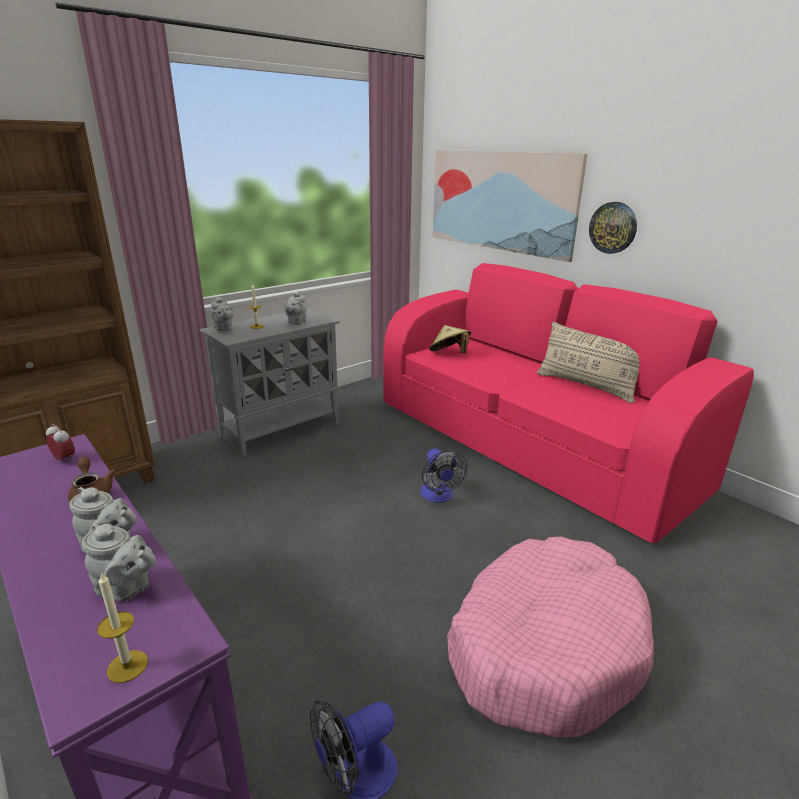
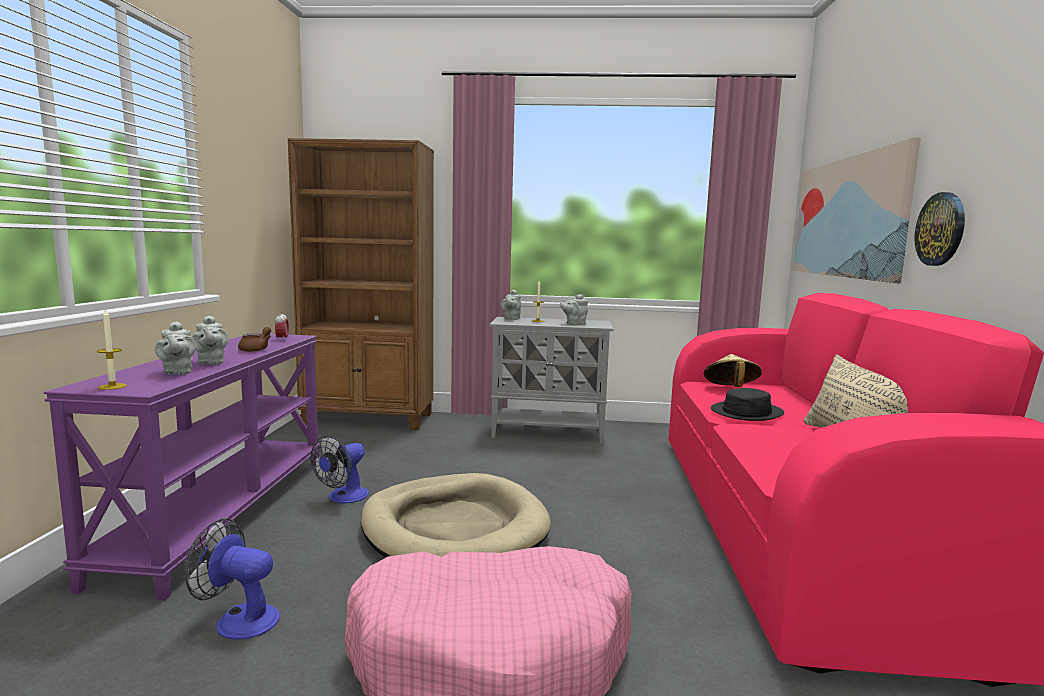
camera: 45 degrees right, 15 degrees down
fan [420,448,467,503] -> fan moved to [311,436,369,503]
none -> beige dog bed [361,473,551,558]
none -> black hat [711,388,784,421]

